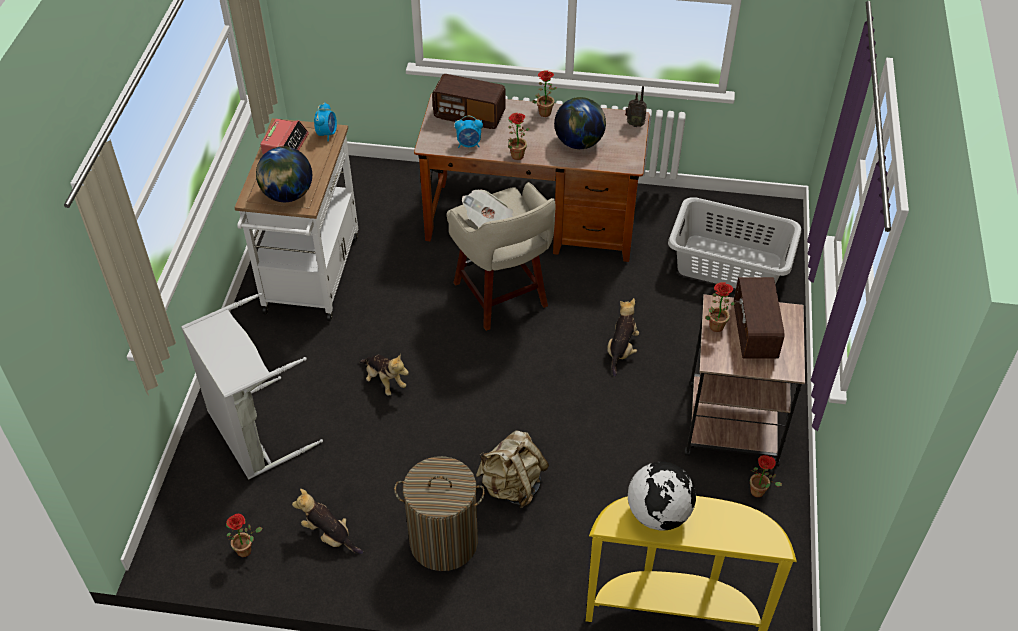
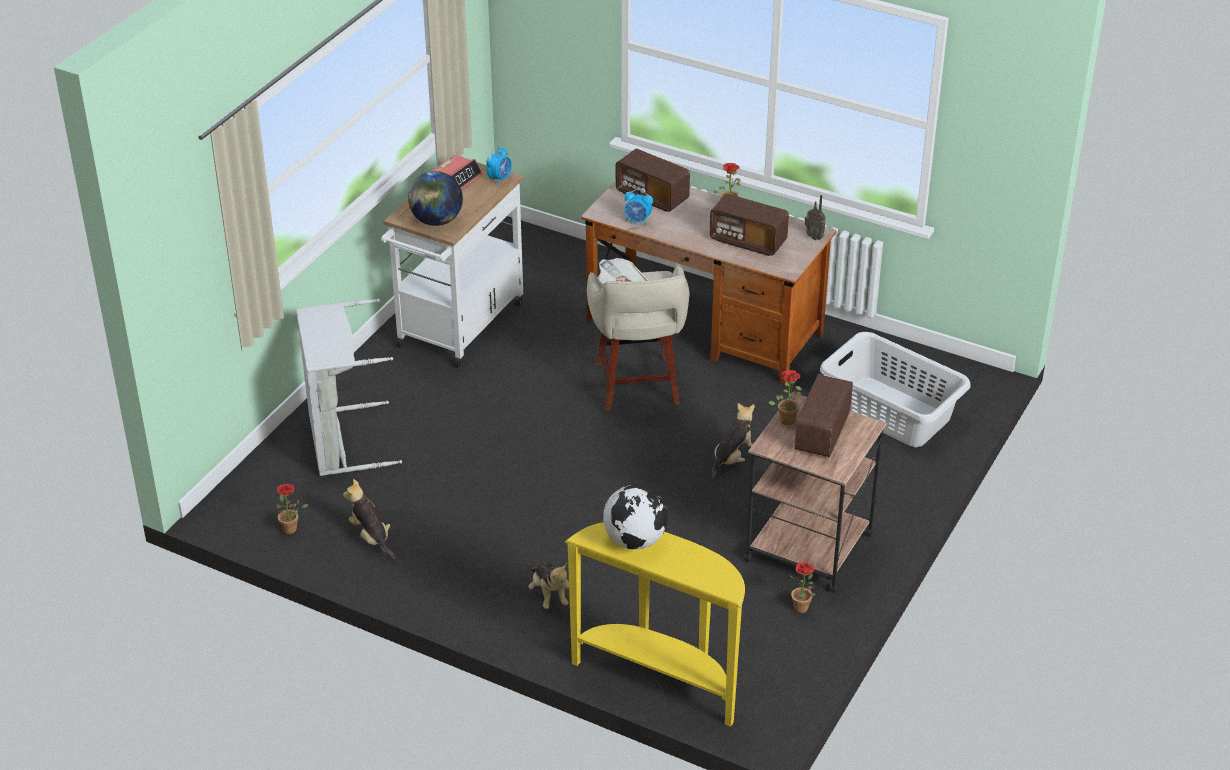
camera: 20 degrees right, 10 degrees down
plush toy [360,353,409,396] -> plush toy moved to [528,563,569,609]
laundry basket [394,456,485,571] -> none
beige backpack [476,431,549,508] -> none
potted plant [508,113,530,160] -> none
globe [554,97,606,149] -> radio [709,194,789,256]

